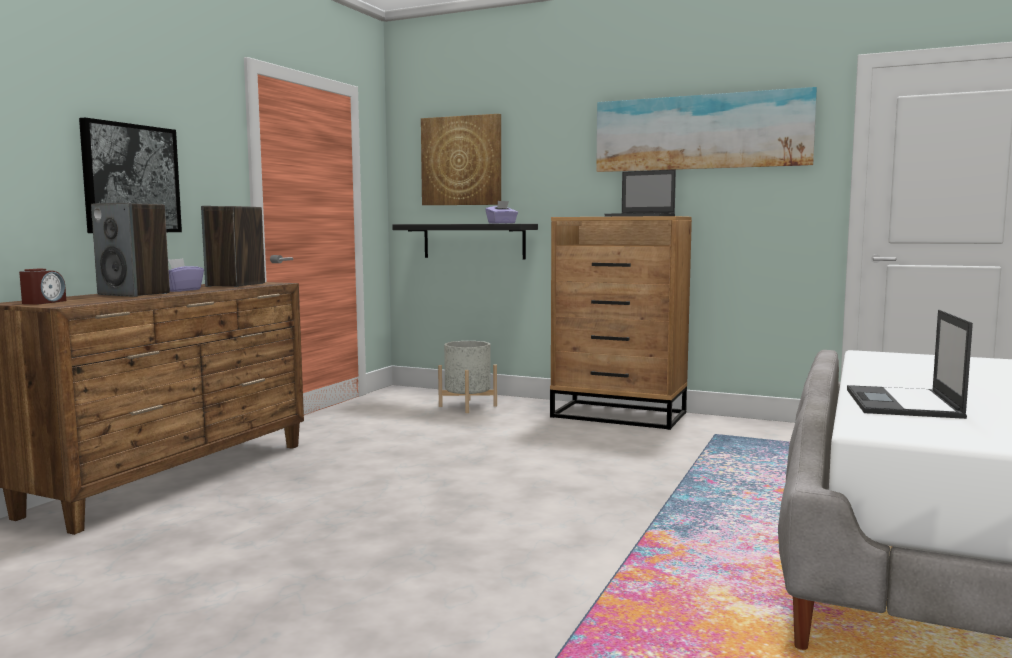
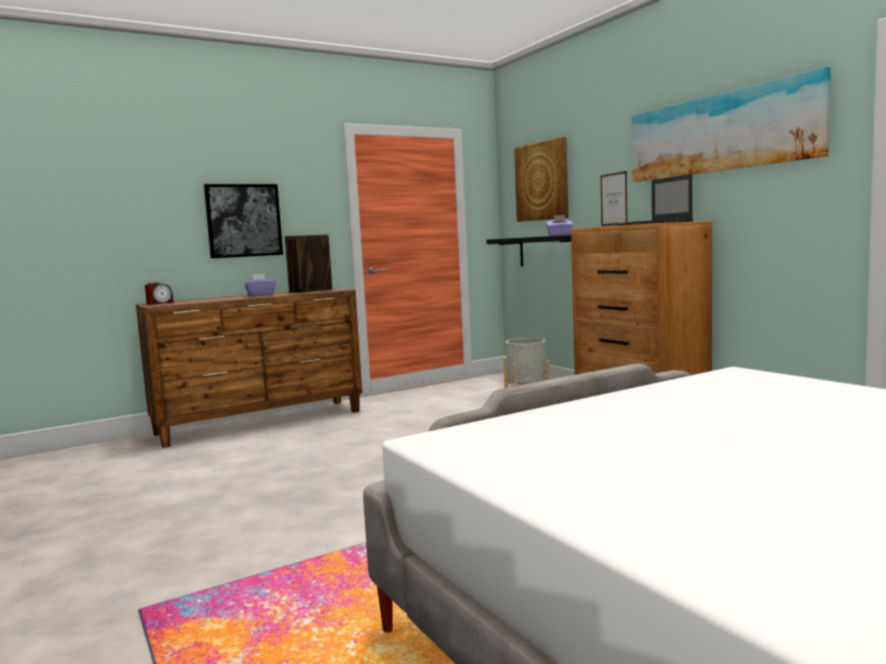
camera: 35 degrees right, 0 degrees up
speaker [91,203,170,297] -> none
laptop [847,310,973,419] -> none
none -> picture frame [600,171,628,227]

